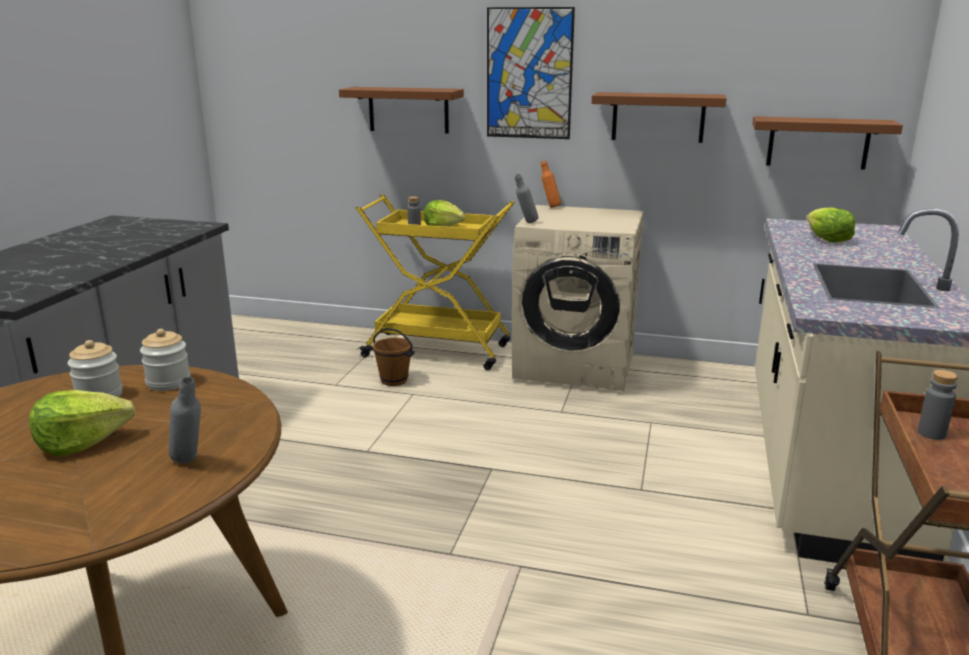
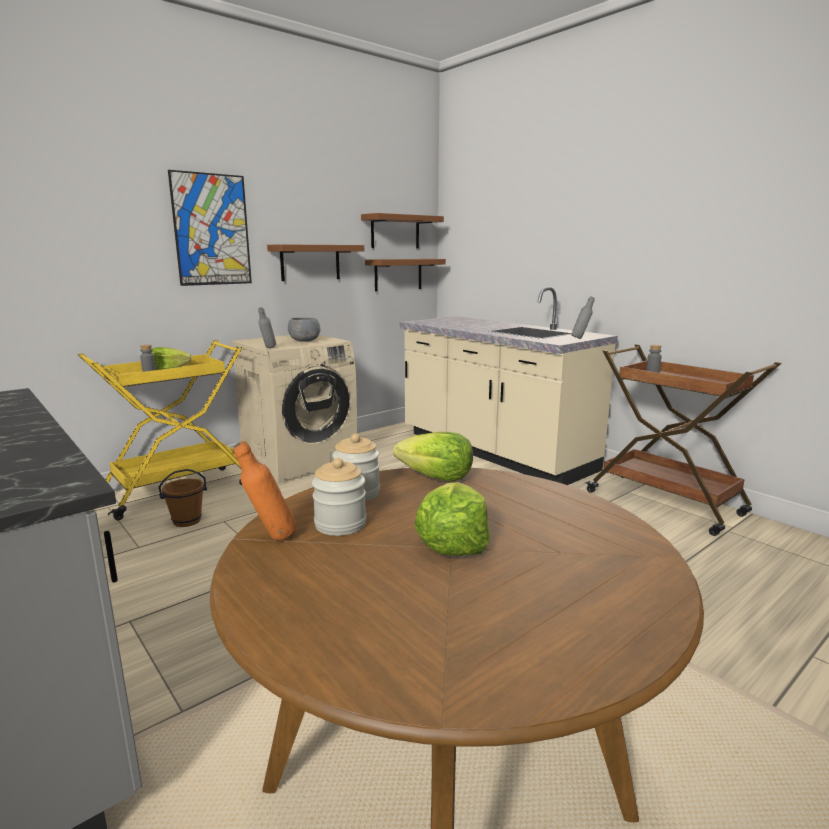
camera: 55 degrees left, 5 degrees down
grey bottle [169,376,201,464] -> grey bottle moved to [571,296,595,339]
brown shelf [339,87,464,134] -> brown shelf moved to [361,213,444,248]
orange bottle [541,161,561,208] -> orange bottle moved to [233,441,297,541]
lettuce [807,207,855,243] -> lettuce moved to [393,432,473,482]
none -> grey bowl [288,318,320,342]

